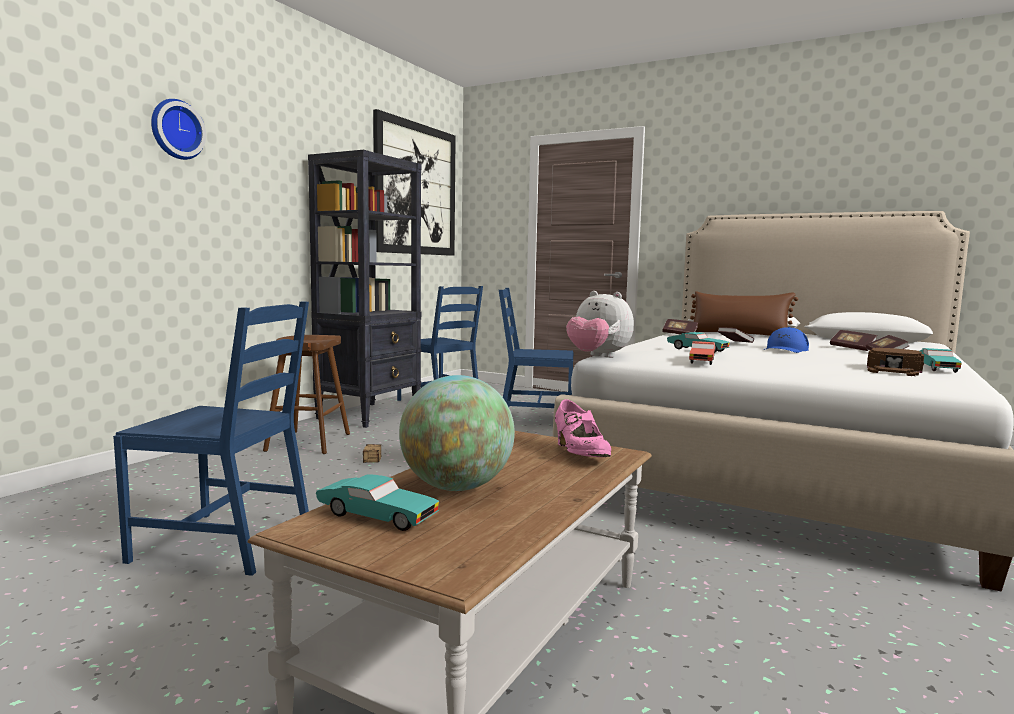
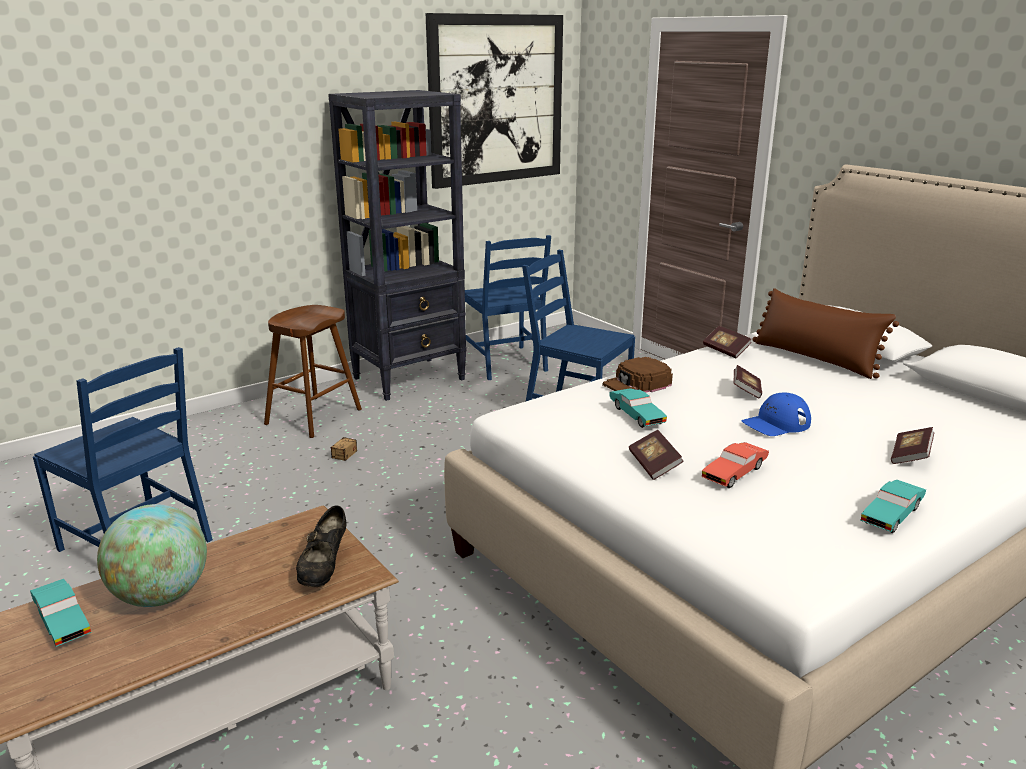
camera: 25 degrees right, 15 degrees up
wall clock [151,99,206,160] -> none
pink shoe [555,399,611,457] -> black shoe [296,505,347,587]
plush toy [566,291,634,358] -> none
red toy car [689,341,715,365] -> red toy car moved to [701,442,769,488]
book [830,330,877,351] -> book moved to [629,430,683,480]
brown cap [867,348,924,376] -> brown cap moved to [602,357,673,393]

